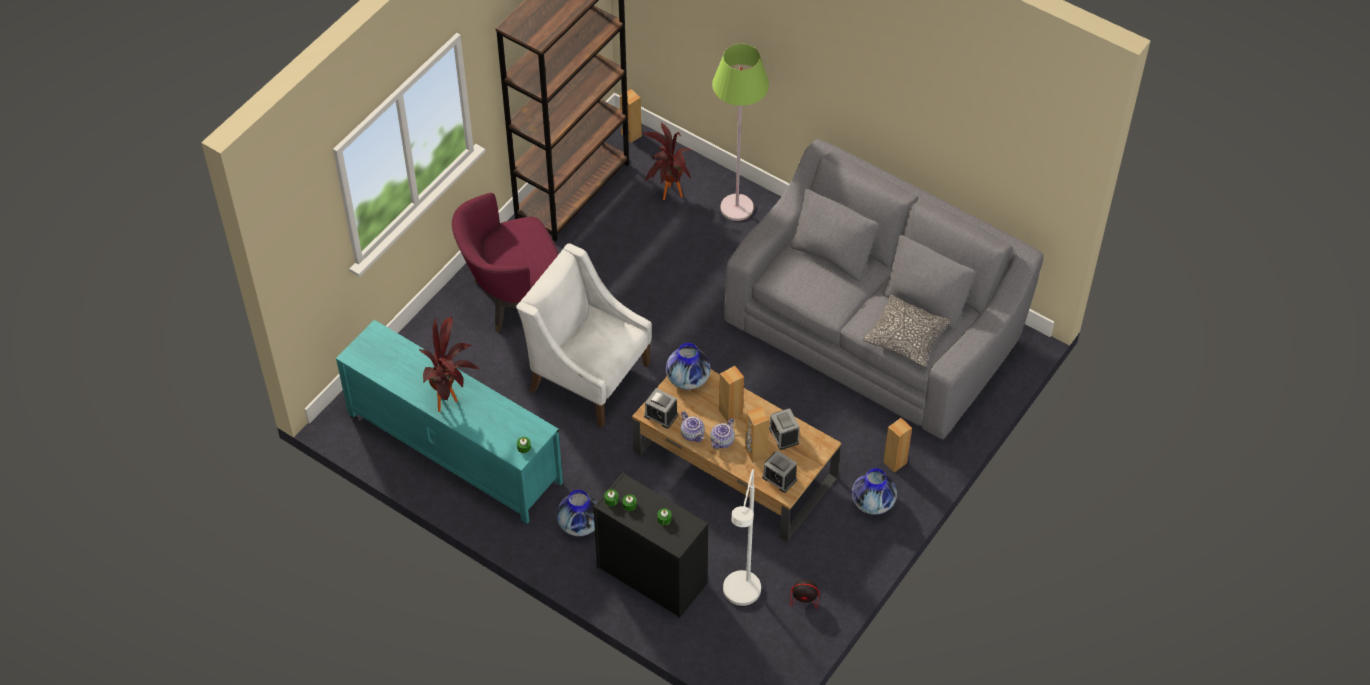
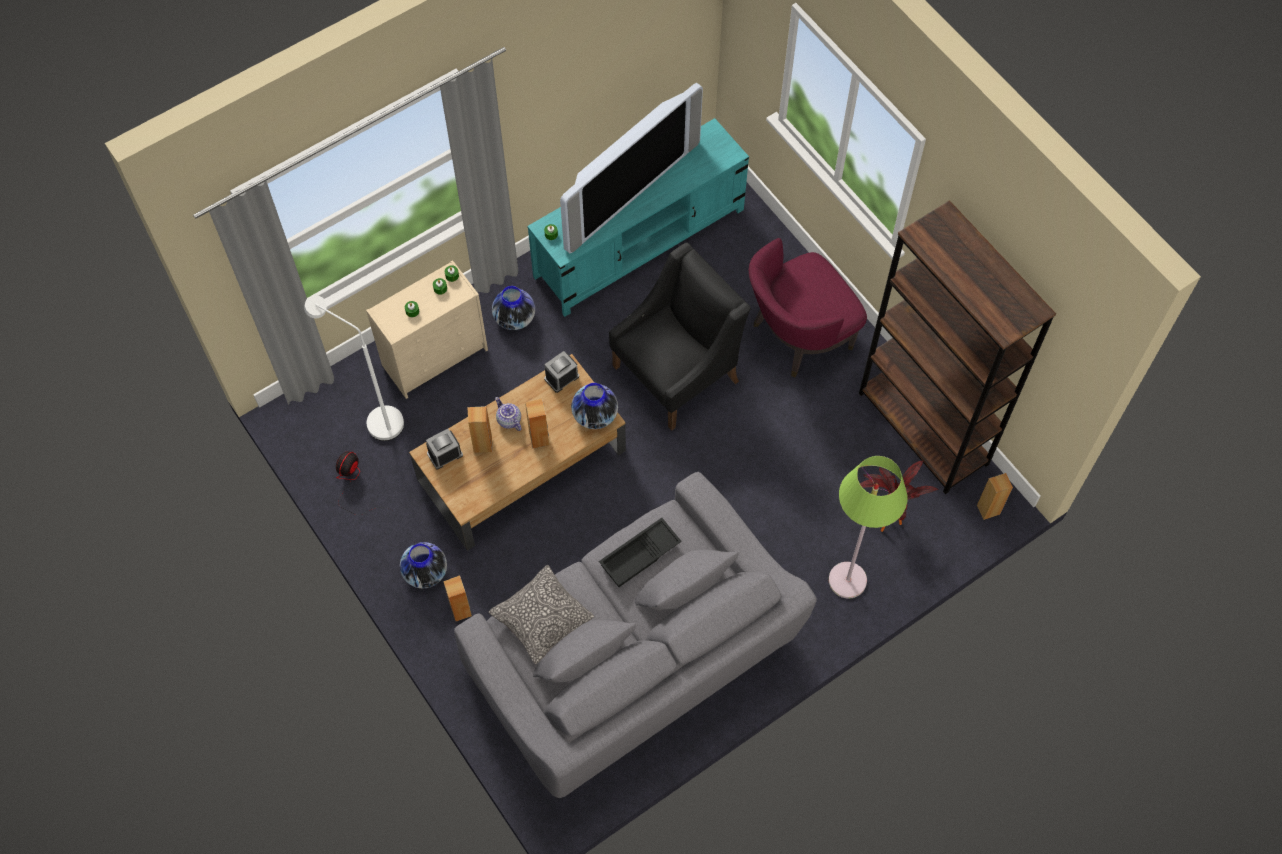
camera: 110 degrees right, 10 degrees up
potted plant [419,317,480,412] -> television [560,83,703,254]
purple armchair [452,193,559,332] -> purple armchair turned 120 degrees counterclockwise [749,238,867,377]
white armchair [516,243,652,428] -> black armchair [609,243,751,430]
black dresser [593,472,708,618] -> beige dresser [366,260,488,399]
teapot [680,411,705,442] -> none
alarm clock [769,408,800,450] -> none
none -> black tray [599,518,682,587]

